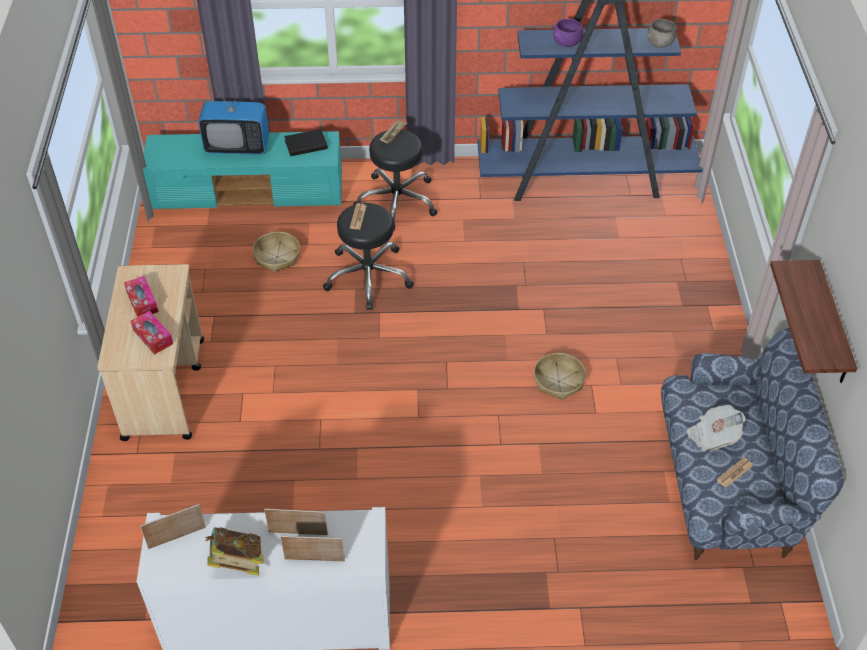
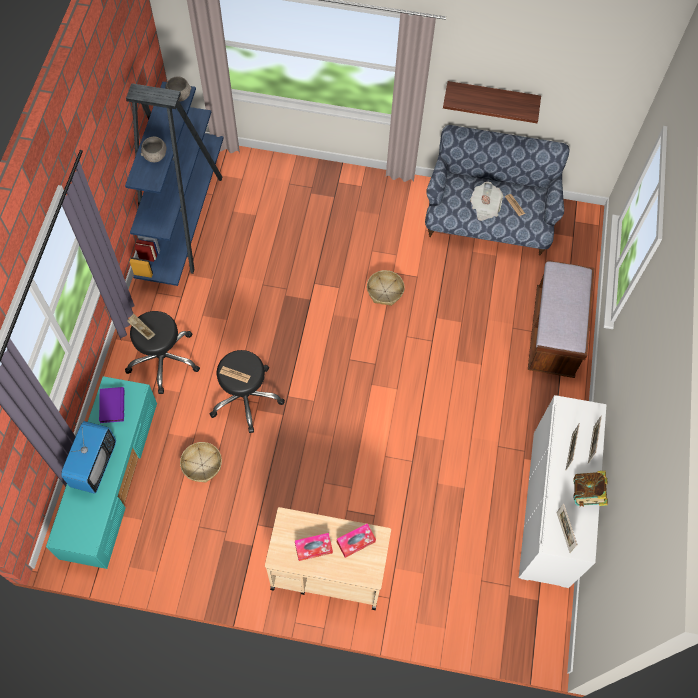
camera: 80 degrees left, 15 degrees up
black book [284,129,328,156] -> purple book [99,387,124,423]
purple bowl [553,19,584,47] -> grey bowl [141,136,166,162]
none -> brown bench [528,260,595,378]

